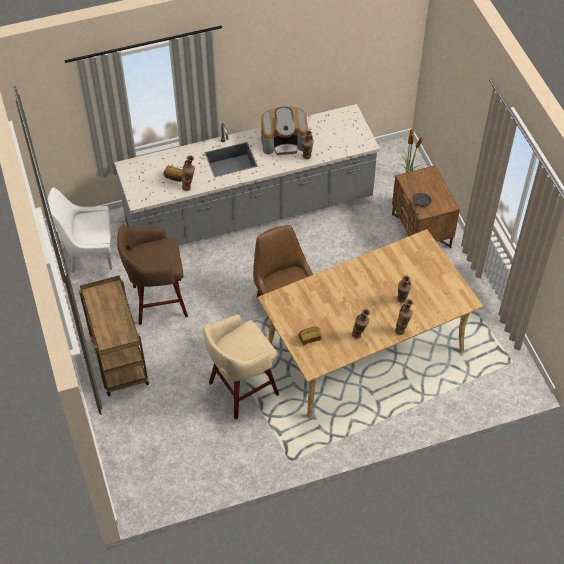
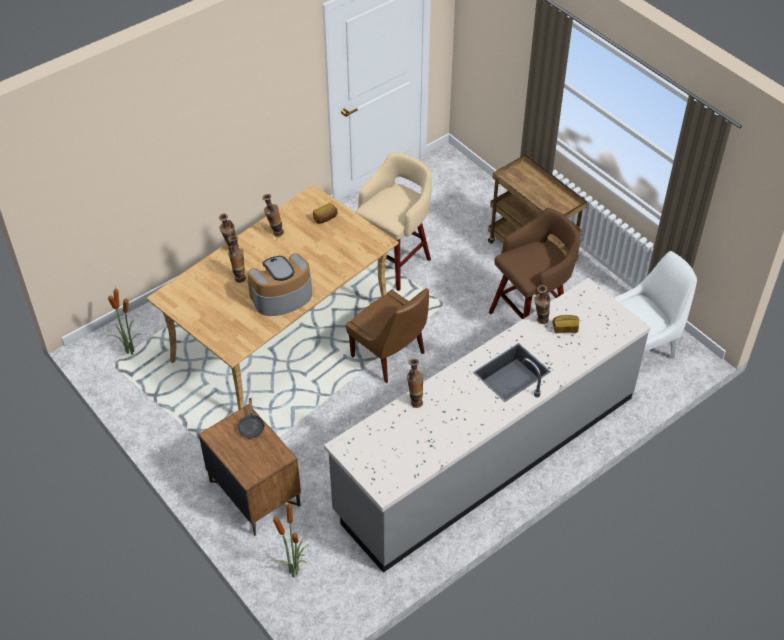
camera: 160 degrees right, 5 degrees down
coffee machine [261,107,308,155] -> coffee machine moved to [247,253,312,316]
none -> potted plant [108,284,141,355]

